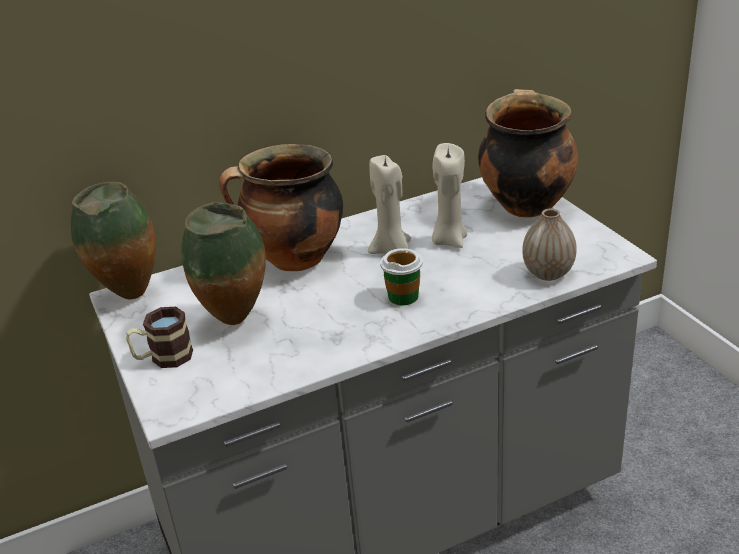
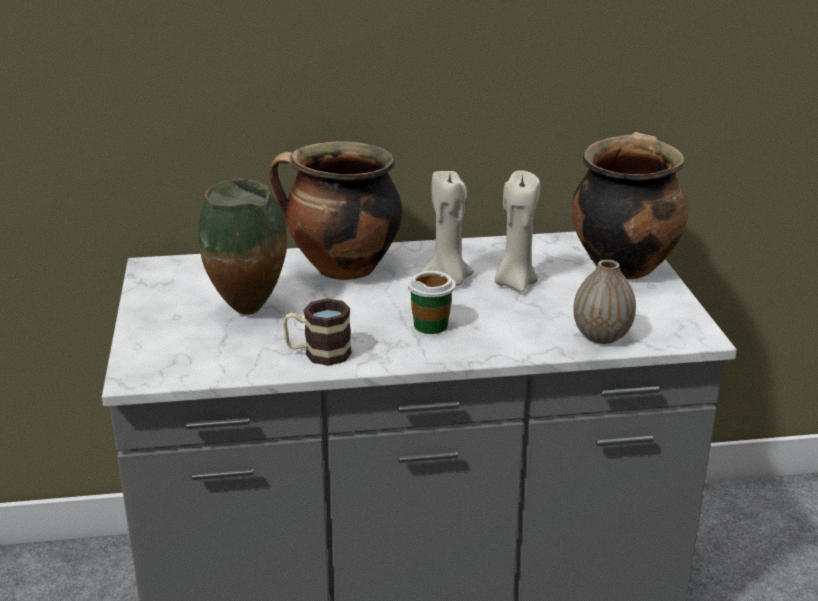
camera: 15 degrees right, 5 degrees down
vase [71,182,156,299] -> none
mug [126,307,193,368] -> mug moved to [283,298,352,366]

